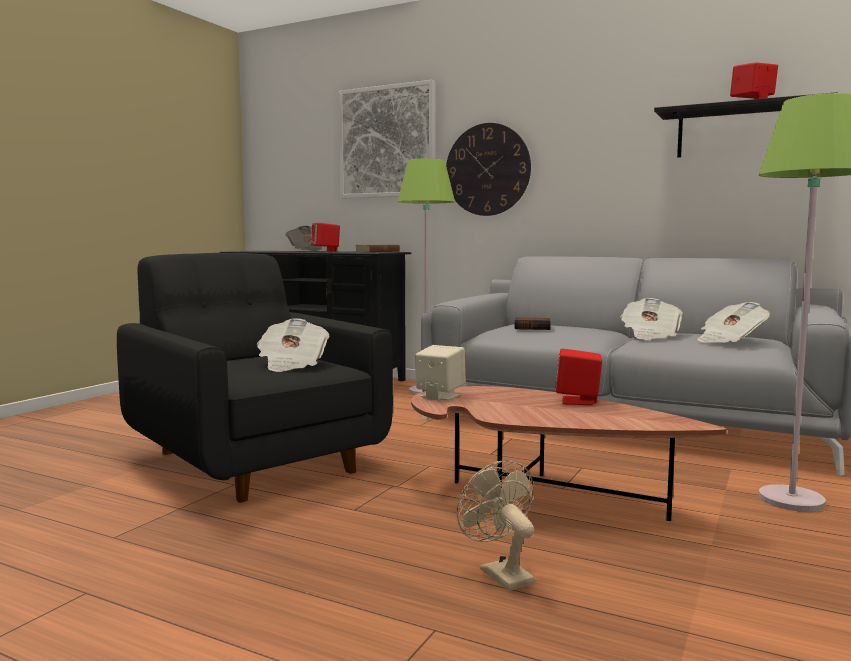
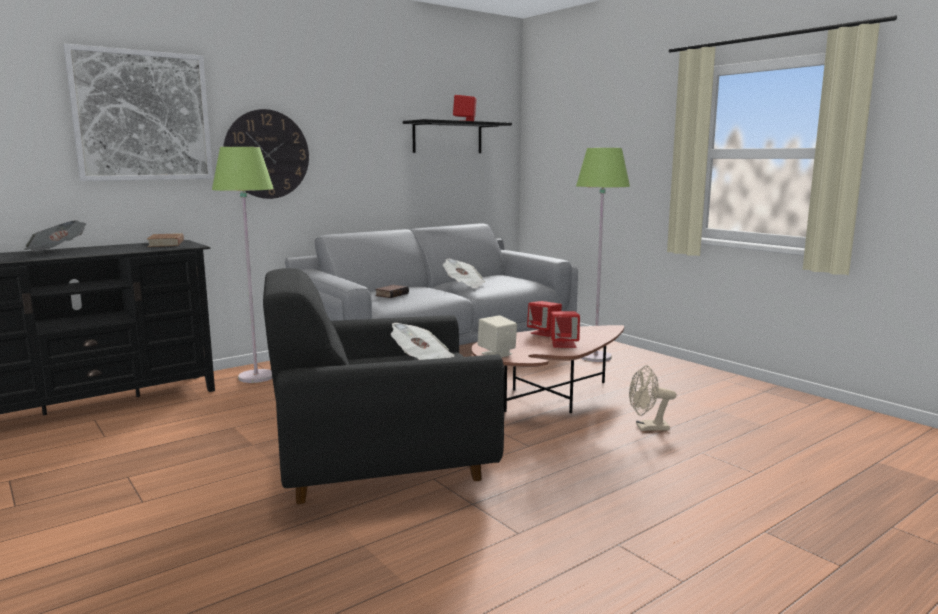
camera: 65 degrees left, 5 degrees up
red speaker [311,223,340,252] -> red speaker moved to [550,311,580,348]
newspaper [697,302,770,343] -> none

